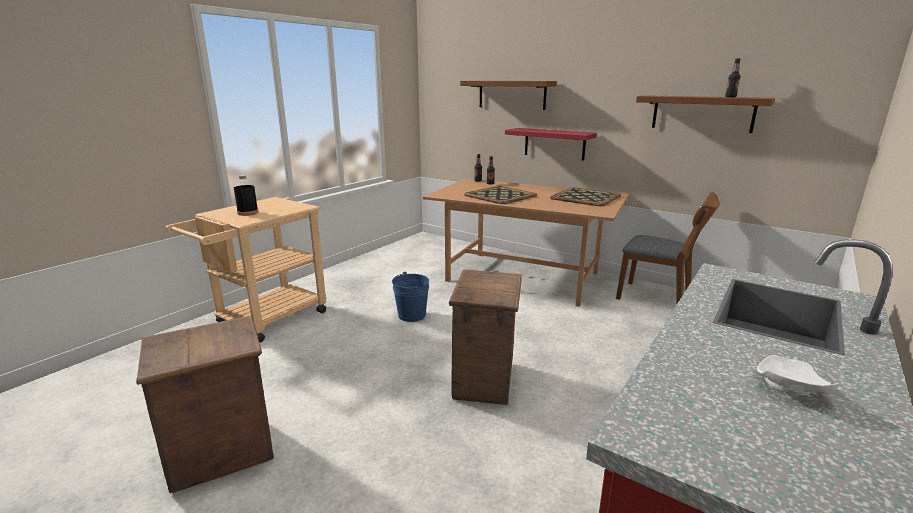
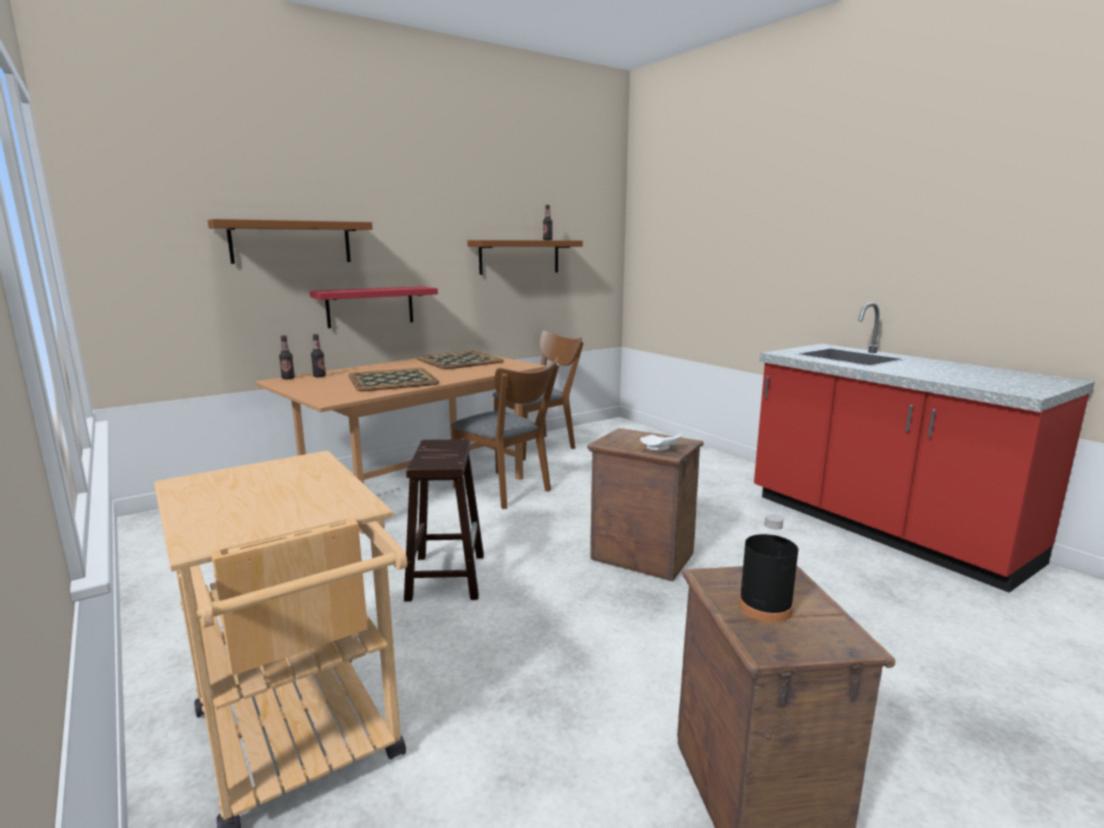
camera: 70 degrees left, 5 degrees down
black bottle [234,175,258,216] -> black bottle moved to [739,514,798,622]
blue bucket [392,271,429,322] -> brown stool [404,439,484,602]
white plate [757,355,839,395] -> white plate moved to [640,433,681,451]
none -> brown chair [451,357,559,509]

